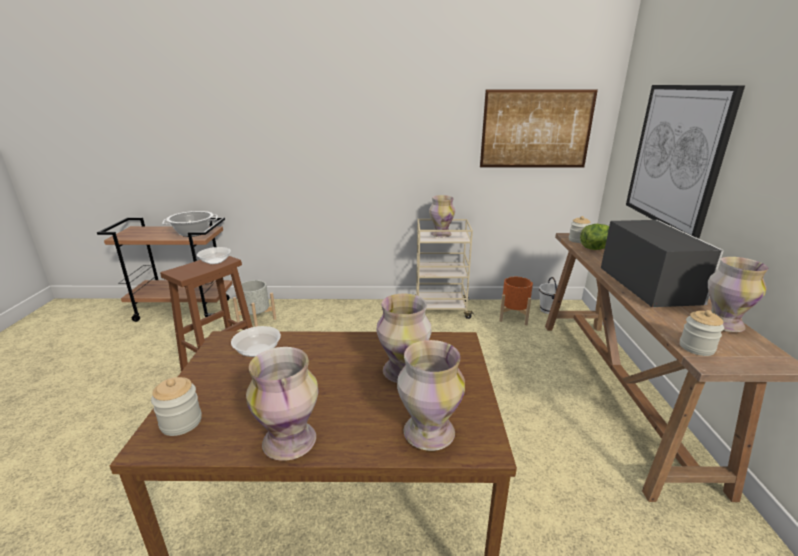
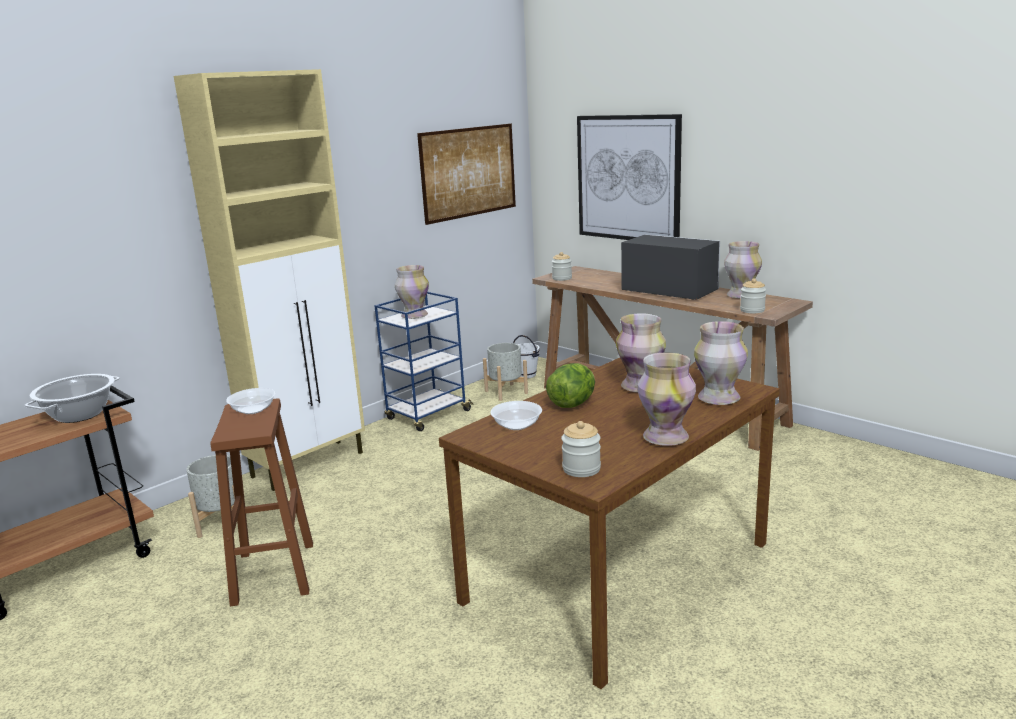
camera: 45 degrees left, 5 degrees down
beige cart [416,219,474,319] -> blue cart [374,292,474,431]
orange planter [499,277,533,325] -> grey planter [483,343,528,401]
lettuce [580,224,609,250] -> lettuce moved to [546,363,595,408]
none -> beige cabinet [174,69,365,491]

